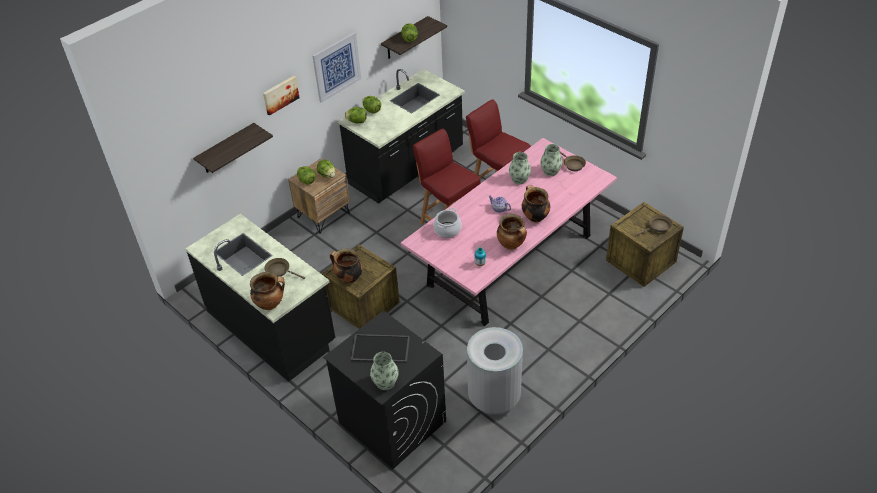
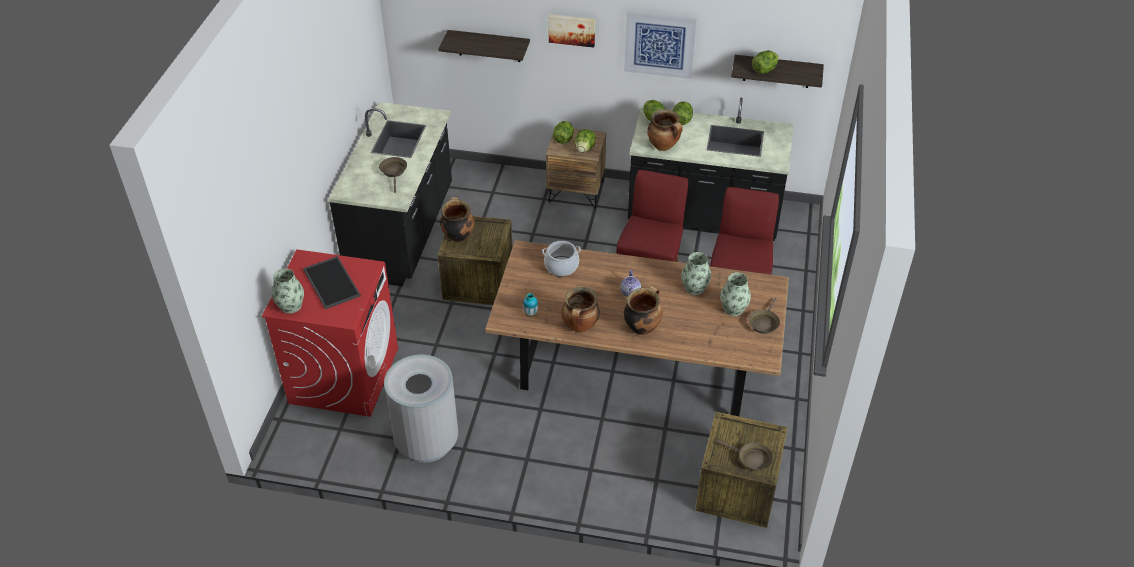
camera: 55 degrees right, 0 degrees up
cooking pot [250,272,285,310] -> cooking pot moved to [647,109,683,151]
black washing machine [323,310,446,469] -> red washing machine [262,249,398,417]
pink dining table [401,138,617,326] -> brown dining table [485,240,789,416]

